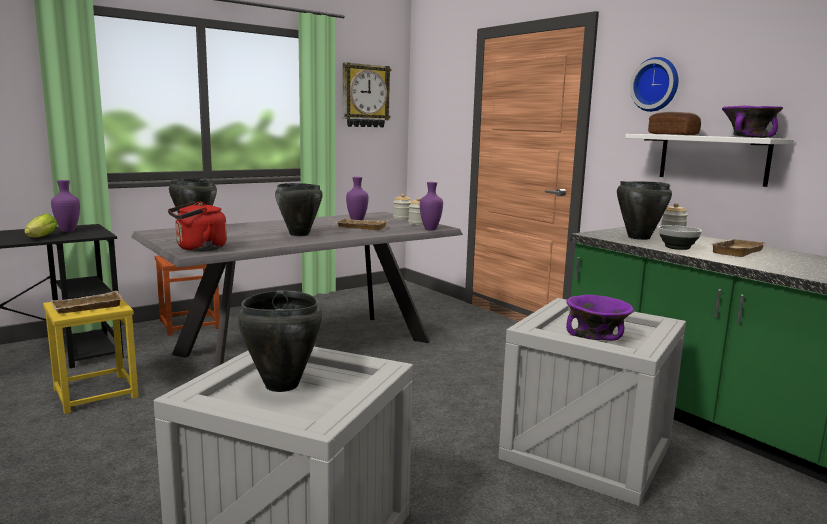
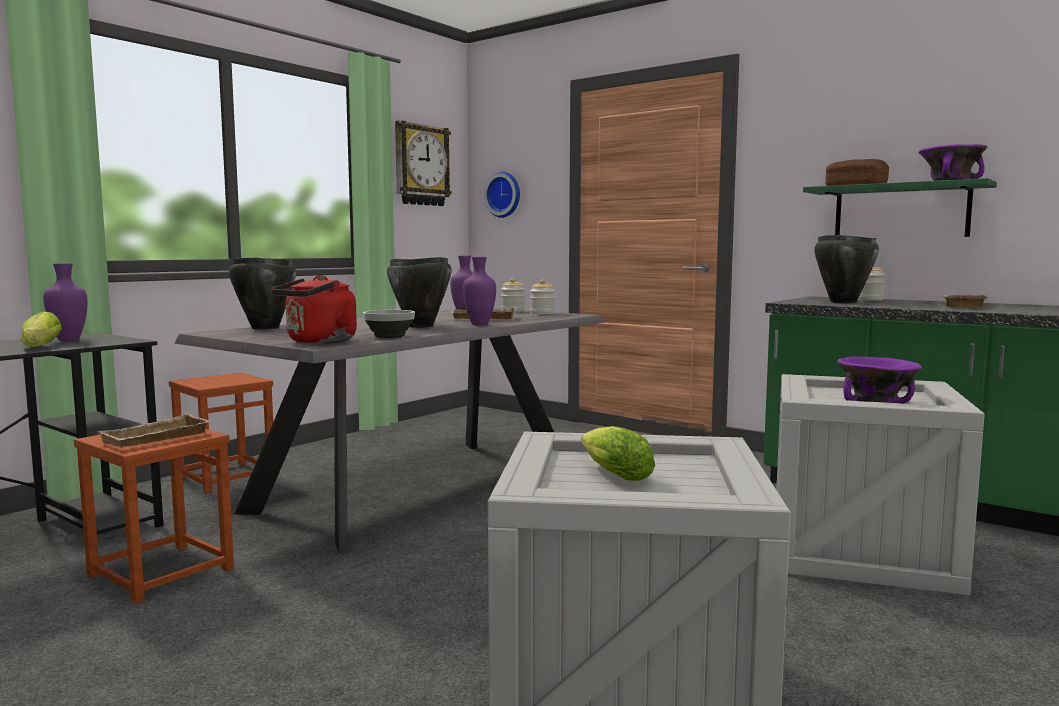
camera: 15 degrees left, 5 degrees down
yellow stool [43,299,139,414] -> brown stool [74,429,234,604]
black cooking pot [238,290,322,392] -> lettuce [581,426,655,481]
purple vase [420,182,443,230] -> purple vase moved to [463,257,496,325]
white shelf [625,134,794,187] -> green shelf [803,178,997,237]
wall clock [630,57,678,112] -> wall clock moved to [484,171,520,218]
bowl [658,225,702,250] -> bowl moved to [363,310,415,338]

